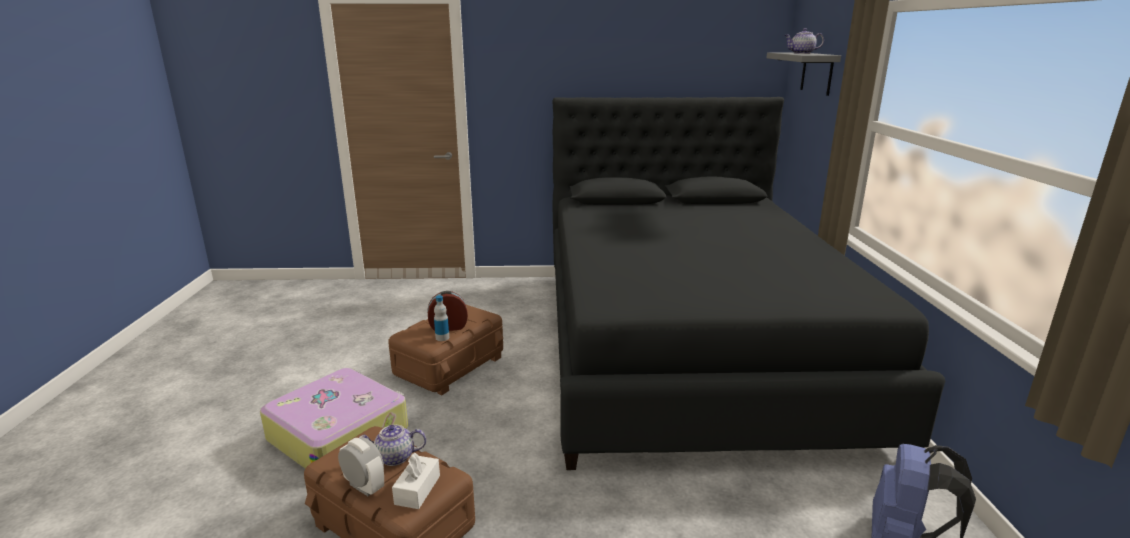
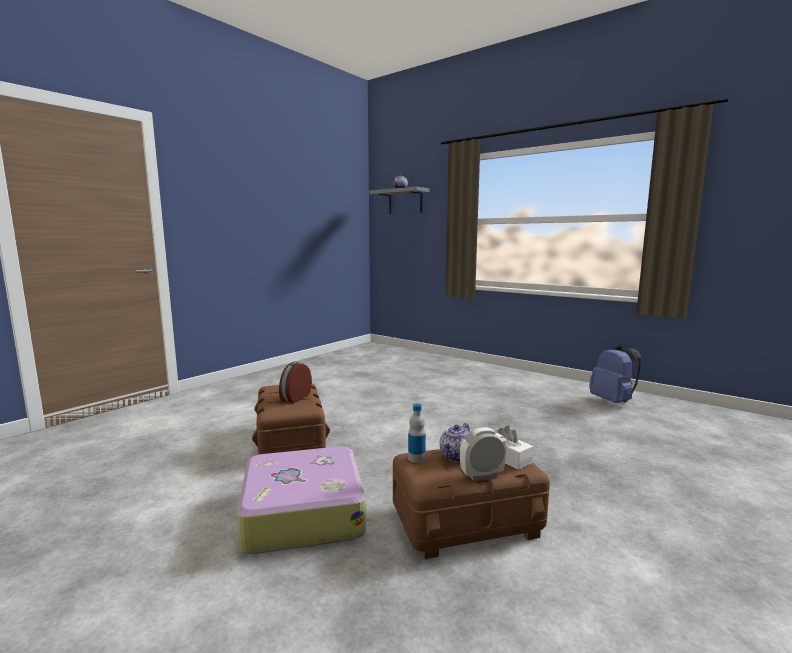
camera: 50 degrees left, 10 degrees down
bottle [434,295,449,341] -> bottle moved to [408,403,426,463]
black bed [553,97,945,470] -> none

